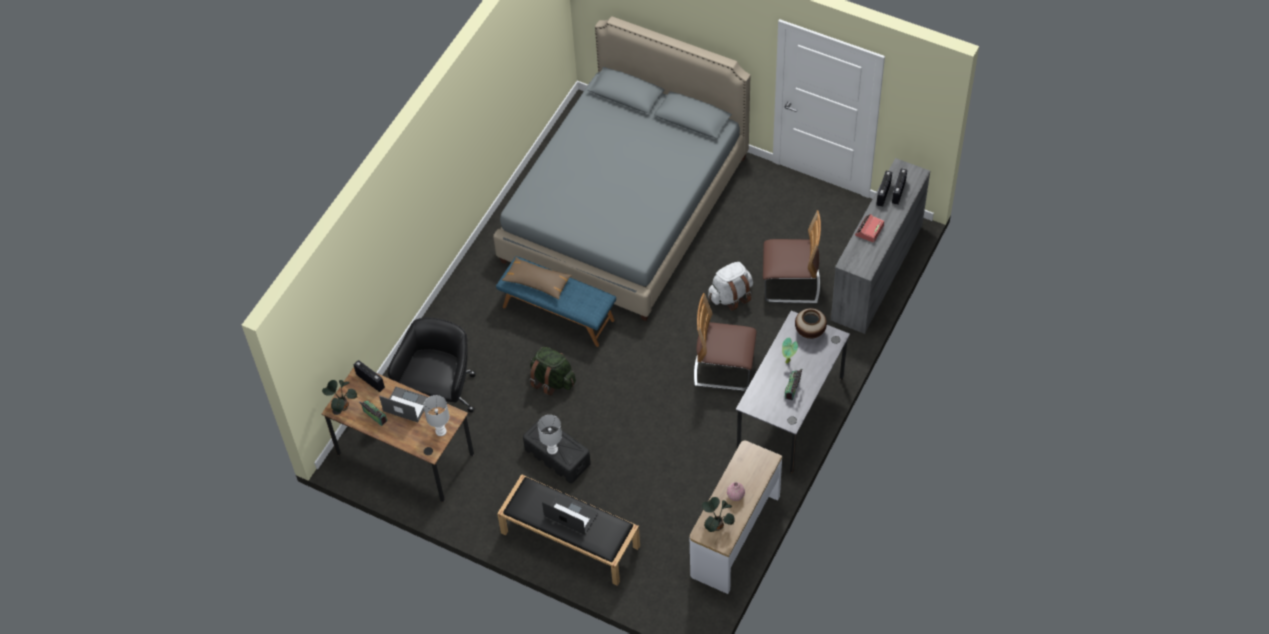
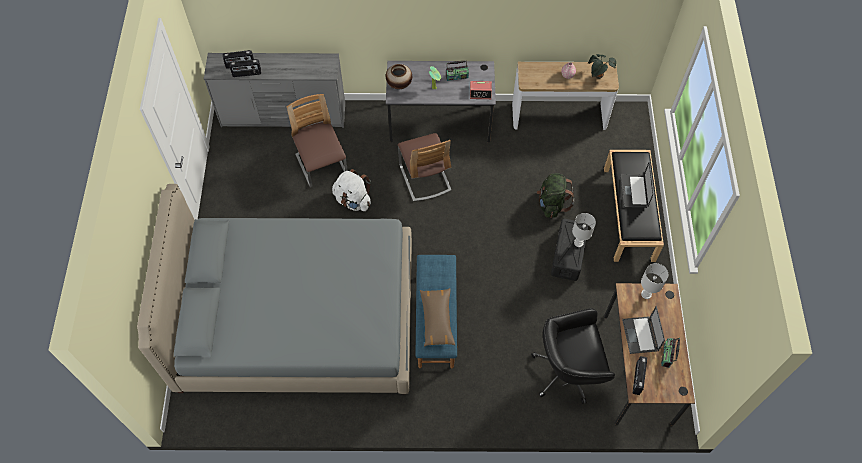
camera: 120 degrees left, 5 degrees up
potted plant [322,380,357,412] -> none
green backpack [529,347,576,396] -> green backpack moved to [537,173,574,218]
alarm clock [855,214,884,243] -> alarm clock moved to [470,81,492,99]

